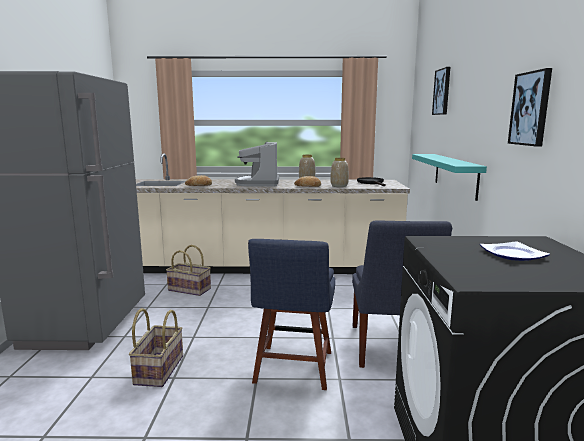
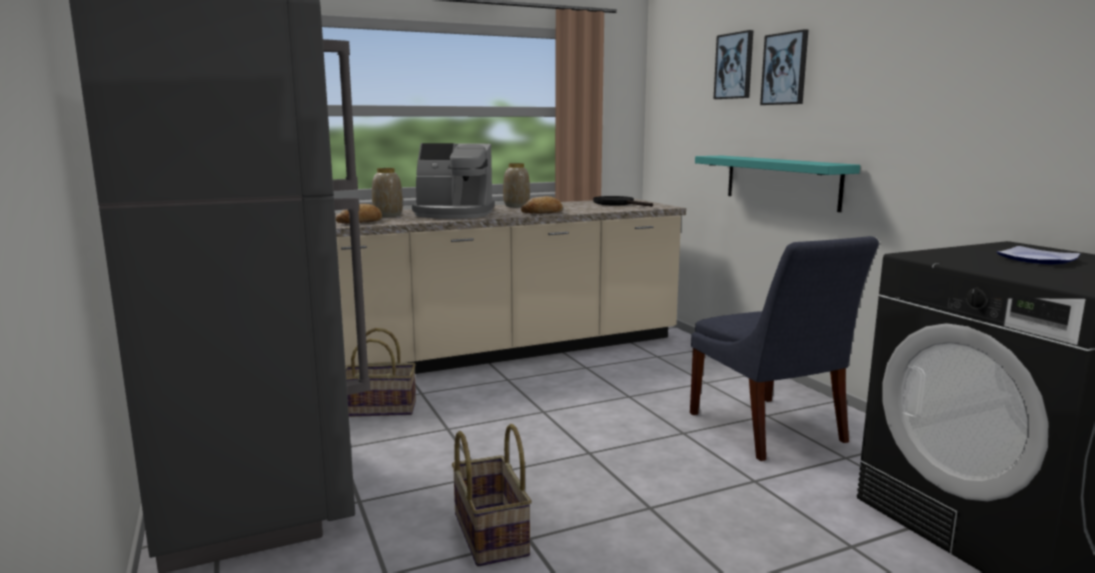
camera: 25 degrees left, 0 degrees up
coffee machine [235,142,279,187] -> coffee machine turned 60 degrees counterclockwise [412,143,495,219]
blue chair [248,239,335,390] -> none
vase [330,158,349,187] -> vase moved to [372,168,403,217]
picture [508,68,552,147] -> picture moved to [760,29,808,105]

